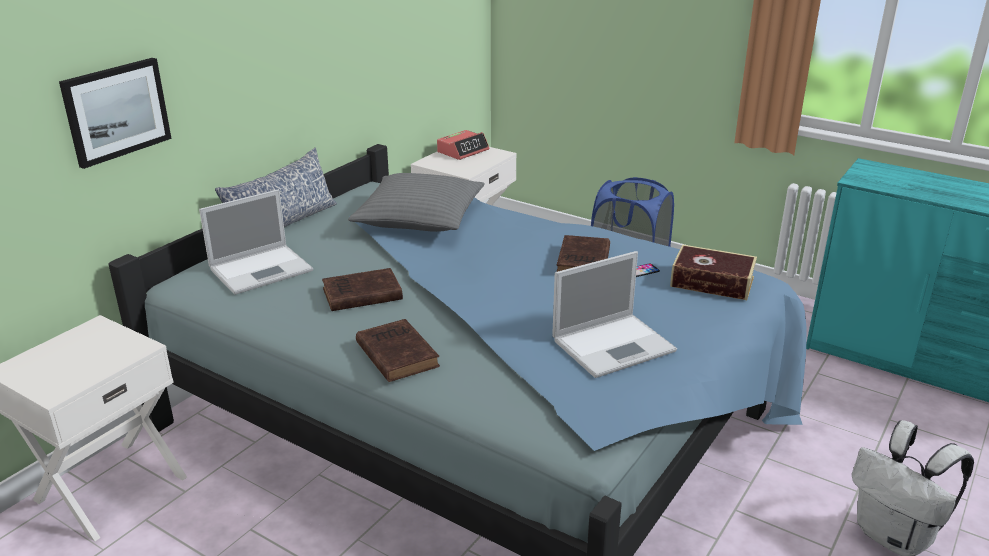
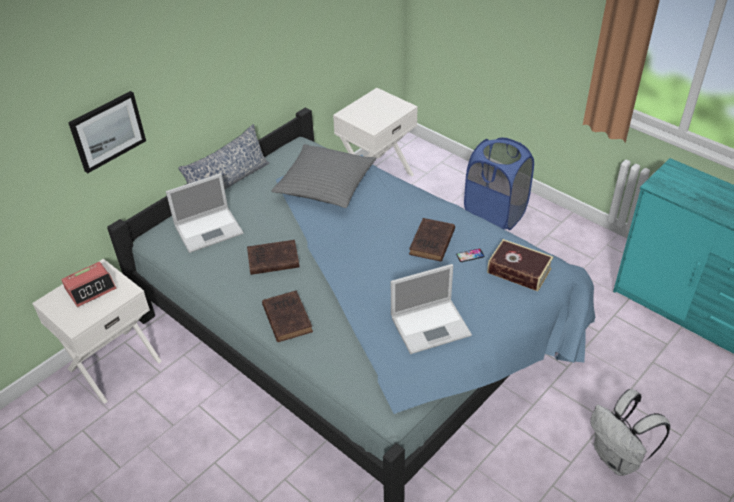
camera: 10 degrees right, 15 degrees up
alarm clock [437,130,489,160] -> alarm clock moved to [62,262,116,307]

